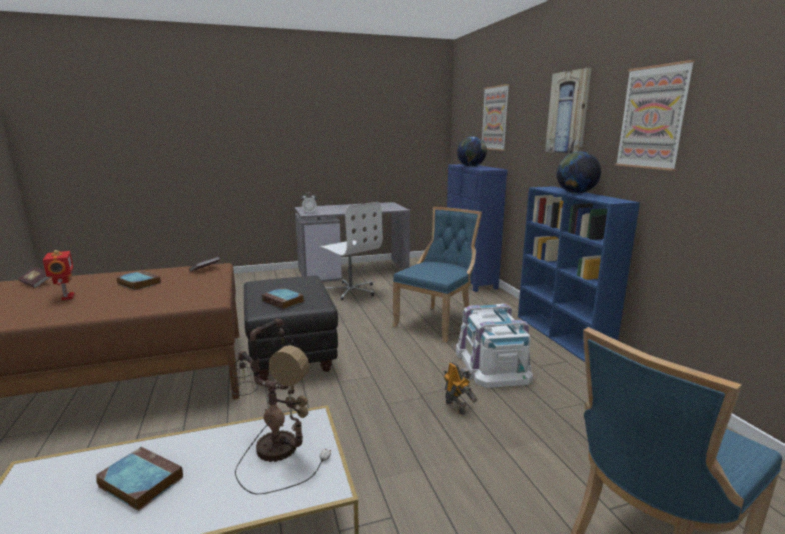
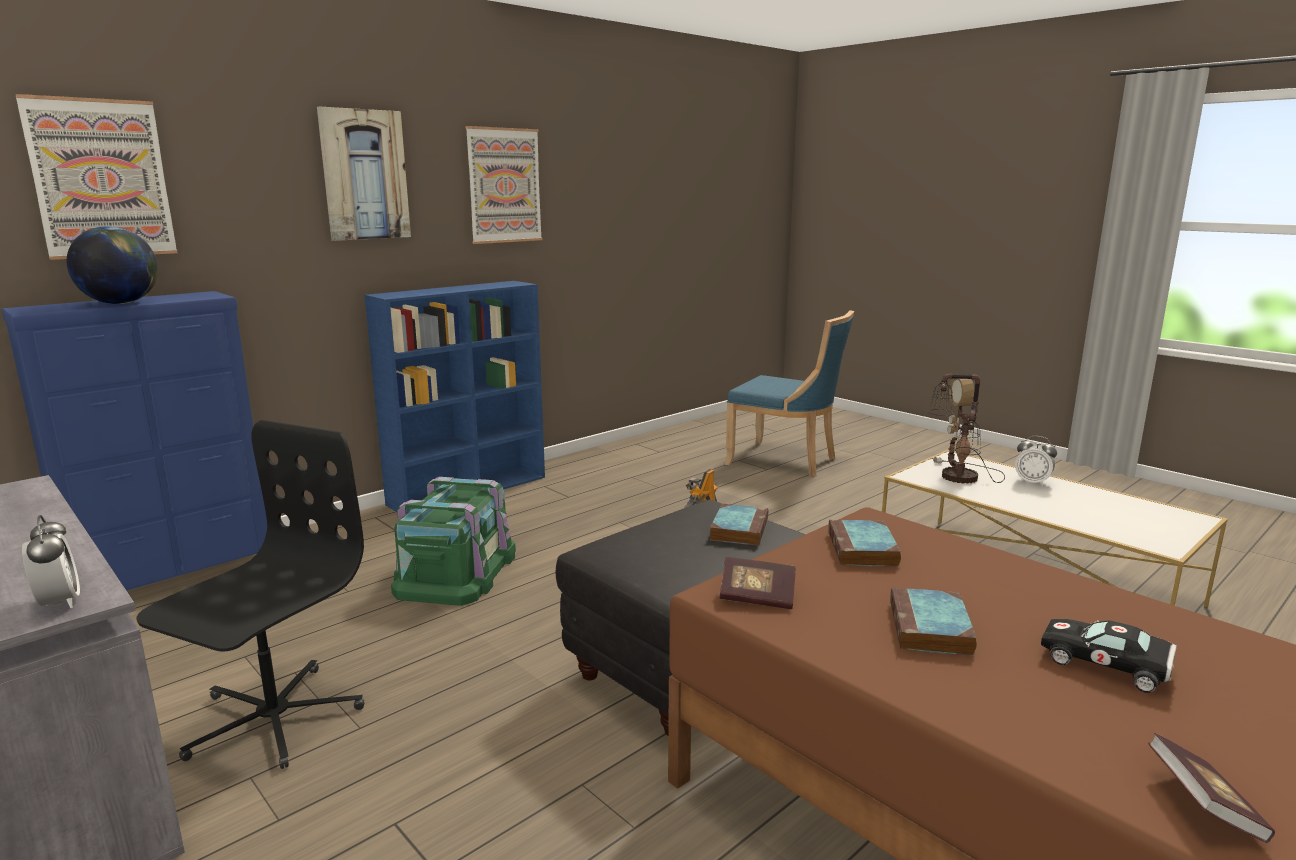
camera: 115 degrees left, 0 degrees up
toy robot [43,250,75,300] -> black toy car [1041,619,1177,693]
book [95,447,183,511] -> book moved to [828,520,901,567]
white office chair [319,202,383,300] -> black office chair [136,420,364,769]
blue chair [392,207,482,342] -> green storage box [391,477,516,606]
white storage box [456,304,533,388] -> none
globe [556,152,601,194] -> none
none -> alarm clock [1015,436,1057,486]

